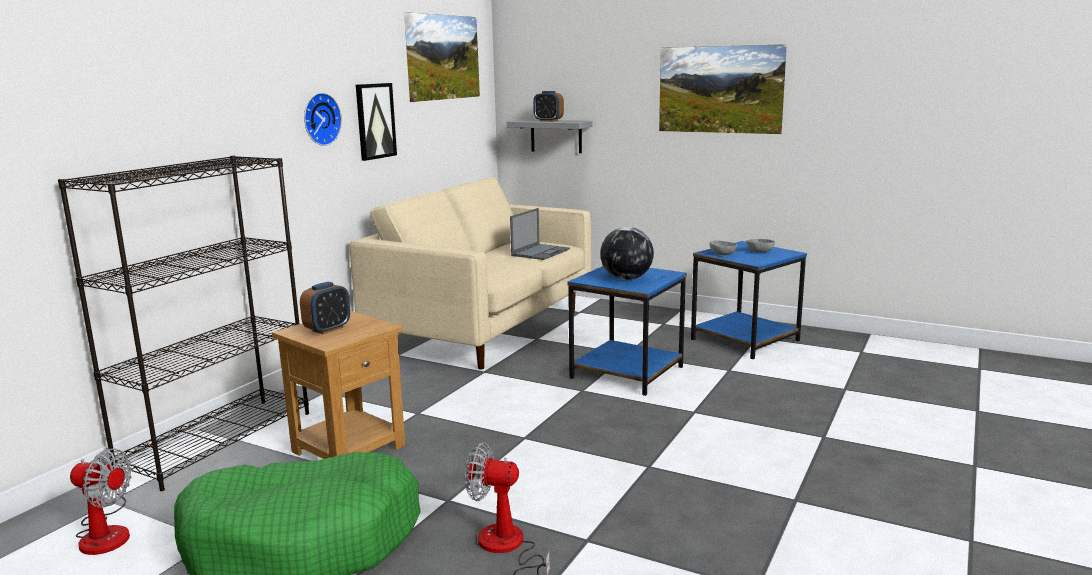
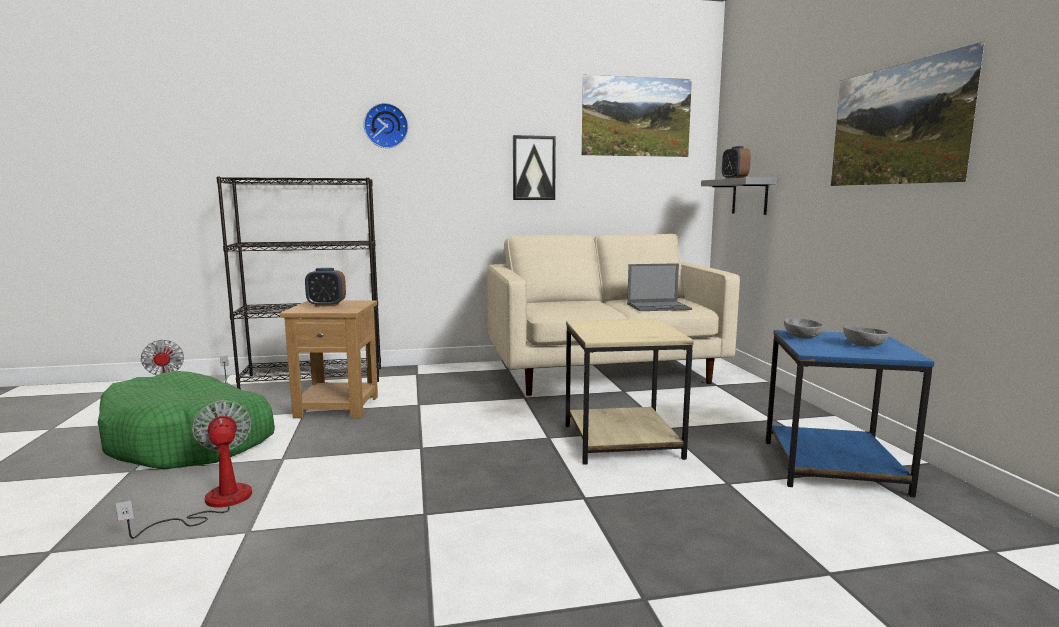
camera: 50 degrees right, 5 degrees down
wall clock [304,93,342,146] -> wall clock moved to [364,103,408,148]
blue side table [567,266,687,396] -> beige side table [566,319,694,465]
globe [600,227,654,280] -> none

